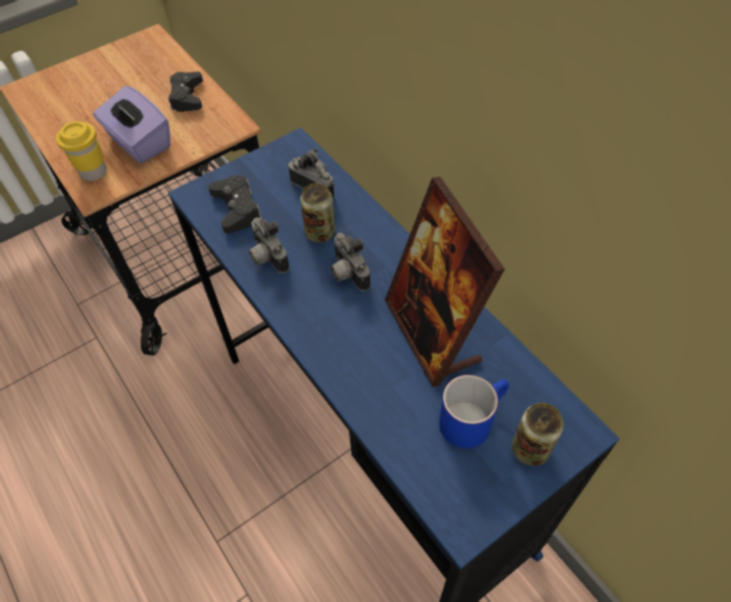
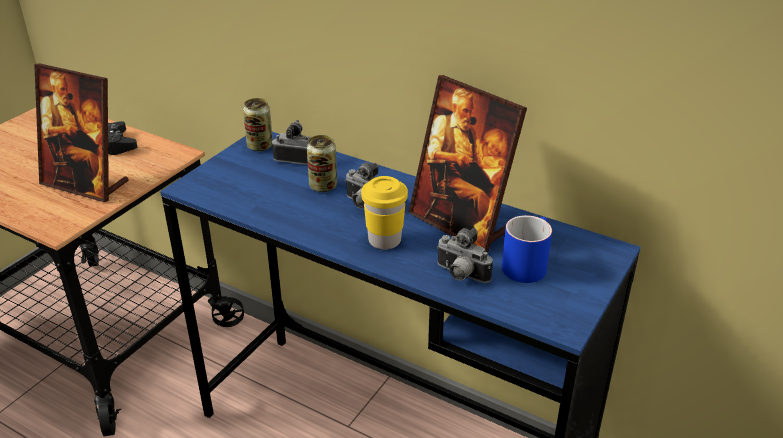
camera: 25 degrees left, 20 degrees down
yellow cup [56,121,107,181] -> yellow cup moved to [361,176,408,250]
purple tissue box [93,86,170,163] -> picture frame [34,63,129,202]
black game controller [208,175,262,234] -> none
camera [249,218,289,273] -> camera moved to [436,228,493,283]
can [512,403,564,466] -> can moved to [243,98,273,152]

